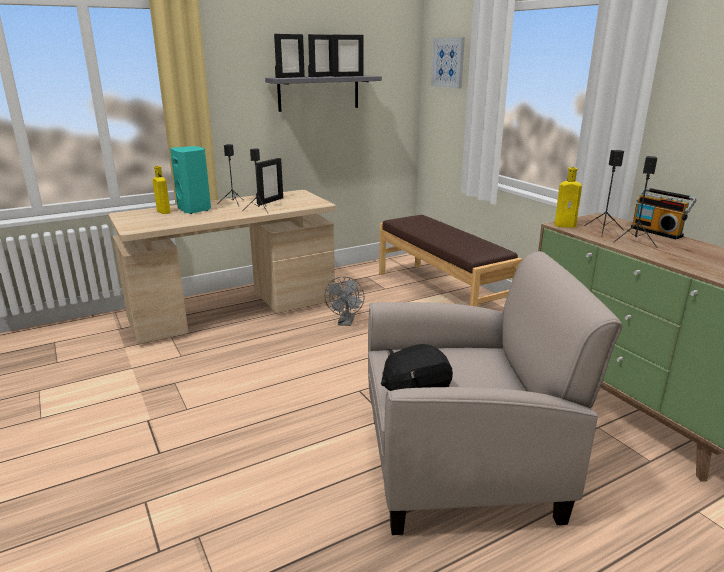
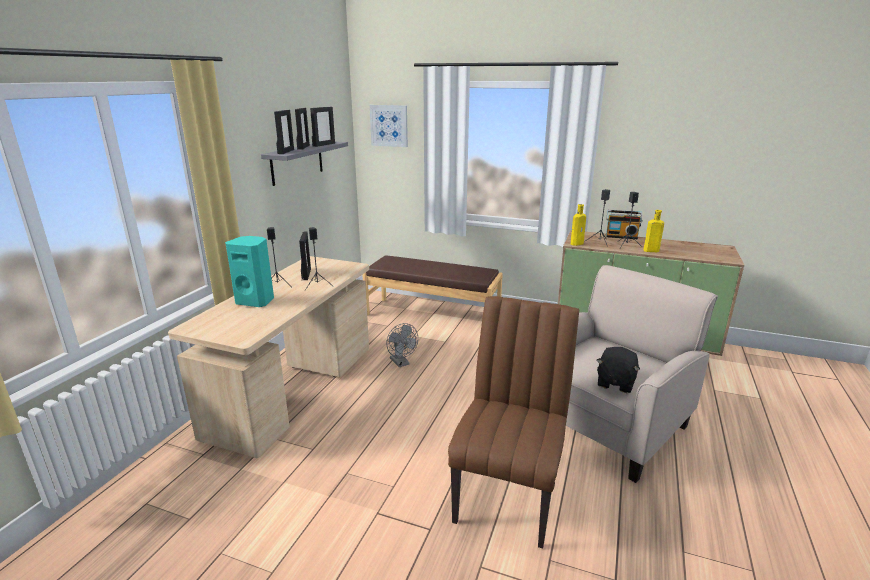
camera: 40 degrees left, 0 degrees up
yellow bottle [153,166,171,214] -> yellow bottle moved to [643,210,664,252]
none -> brown chair [448,296,579,548]

